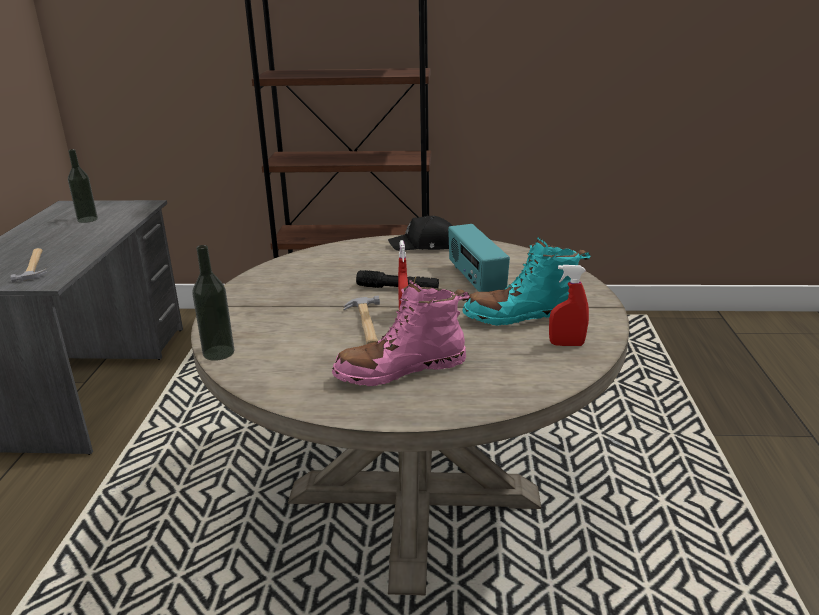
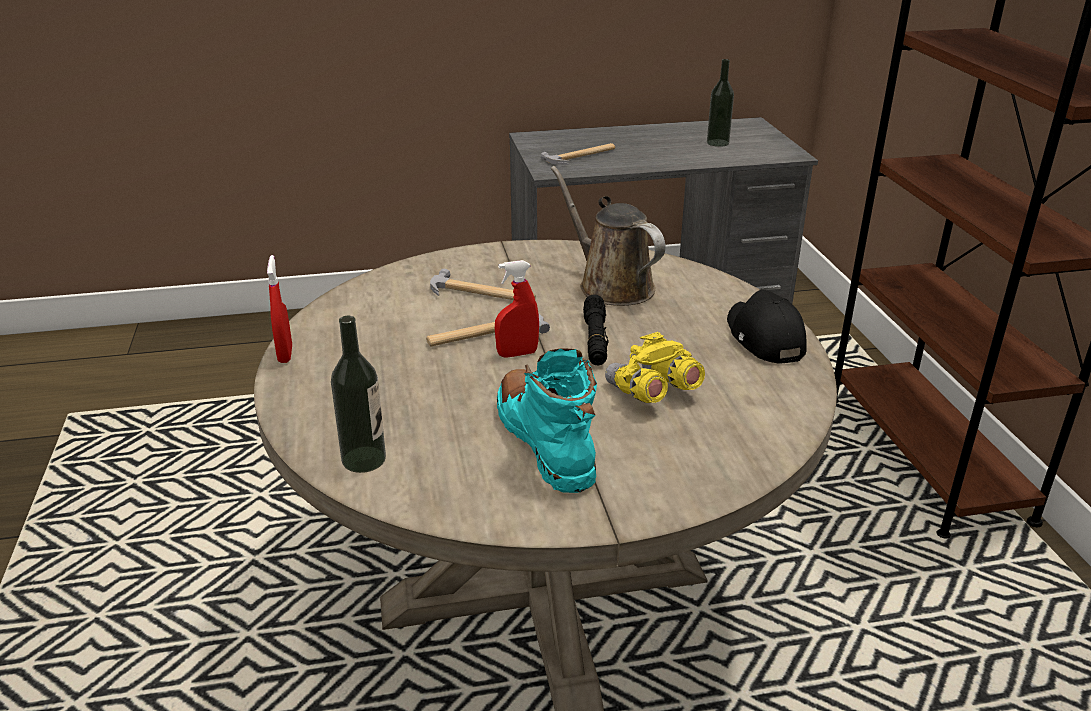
camera: 75 degrees right, 5 degrees up
bottle [192,245,234,361] -> bottle moved to [331,316,386,473]
pink boot [332,280,470,386] -> none
radio [448,224,510,292] -> yellow binoculars [605,332,705,403]
red spray bottle [549,265,589,346] -> red spray bottle moved to [267,255,292,363]
none -> hammer [430,269,536,300]
none -> brown watering can [551,166,665,306]

